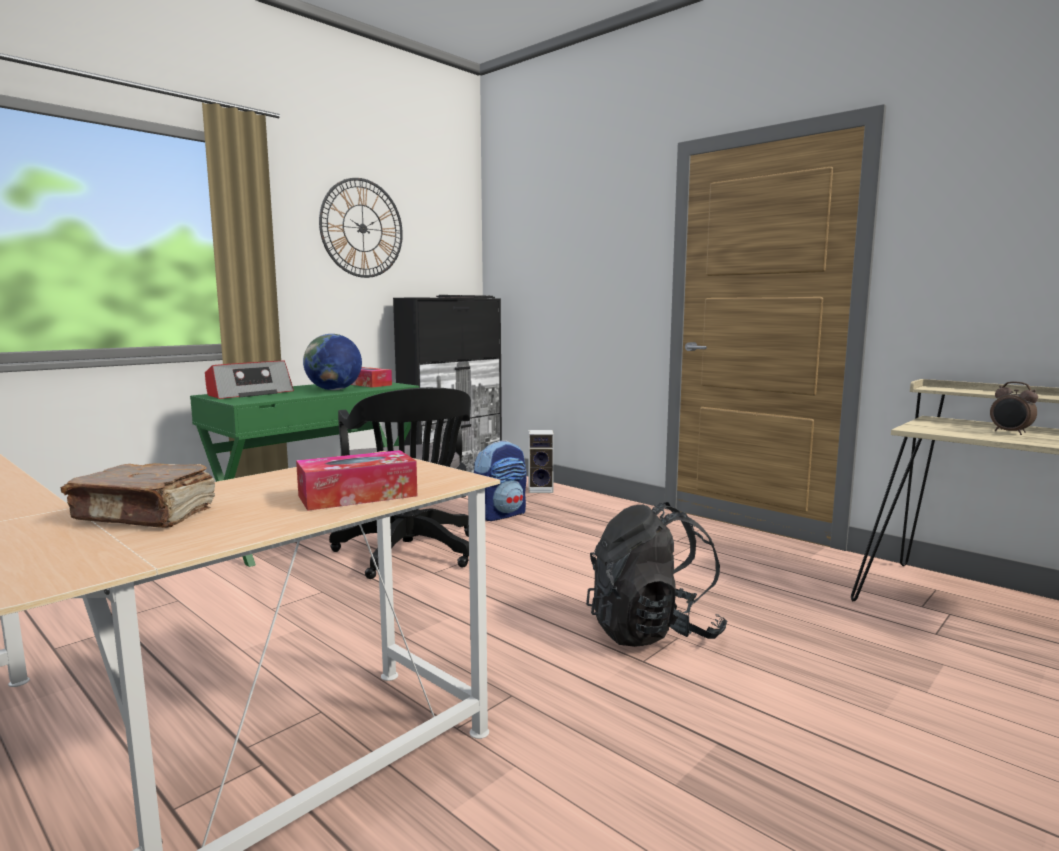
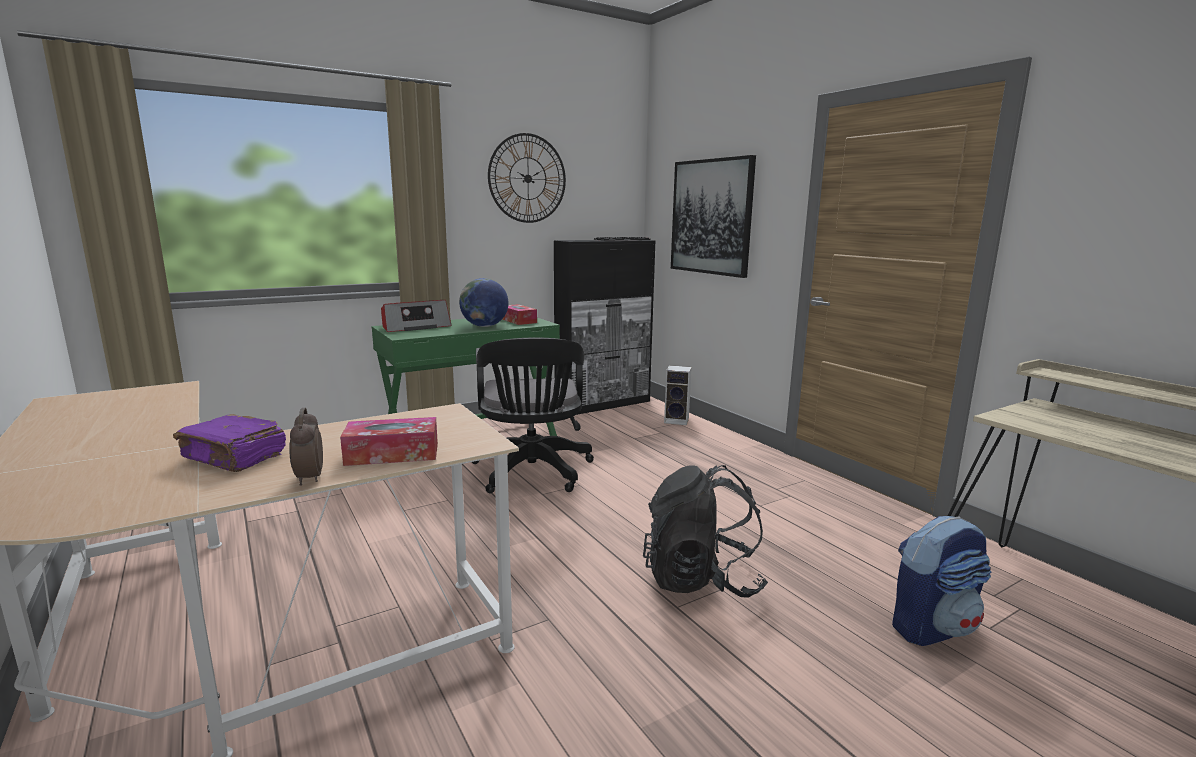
camera: 15 degrees right, 5 degrees up
brown book [61,463,215,528] -> purple book [173,414,286,472]
backpack [474,441,526,521] -> backpack moved to [892,516,991,646]
alarm clock [990,382,1038,435] -> alarm clock moved to [289,408,323,486]
none -> picture [671,155,756,278]

